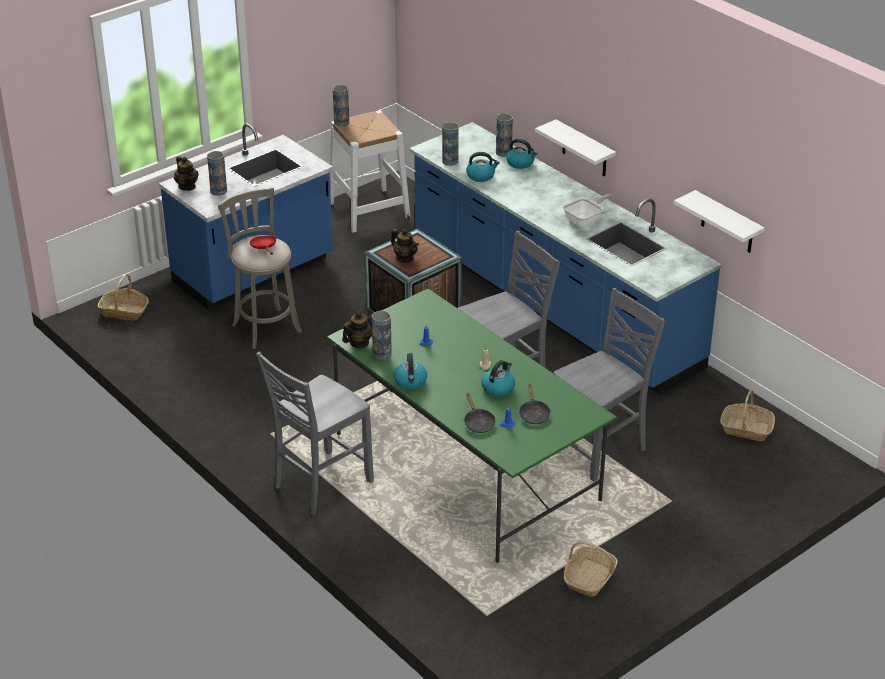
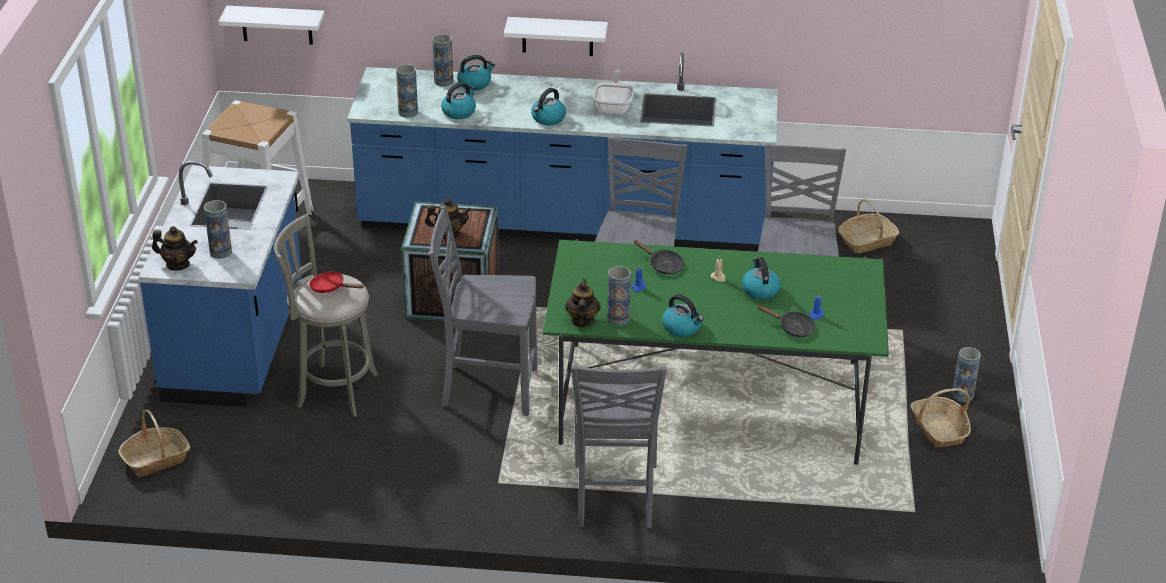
camera: 45 degrees left, 0 degrees up
vase [333,85,349,127] -> vase moved to [952,347,981,402]
black frying pan [519,383,551,424] -> black frying pan moved to [633,240,684,274]
white shelf [674,190,765,253] -> white shelf moved to [218,6,325,45]
none -> grey chair [429,205,537,416]
none -> kettle [531,88,566,125]

